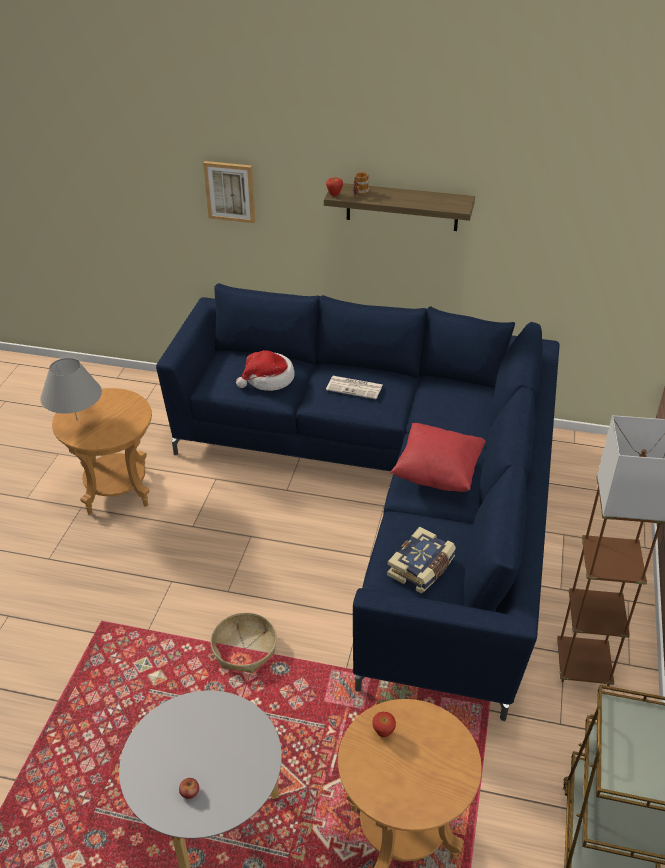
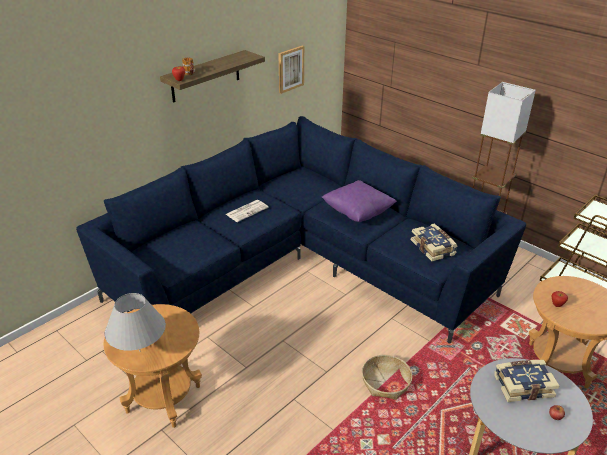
camera: 60 degrees left, 5 degrees down
picture [203,161,255,223] -> picture moved to [278,46,304,94]
hat [236,350,295,391] -> none
red pillow [390,423,486,492] -> purple pillow [322,180,397,222]
none -> book [494,360,559,402]

